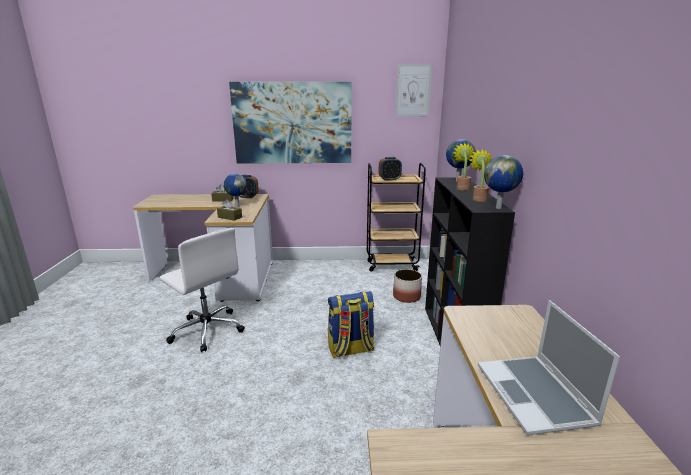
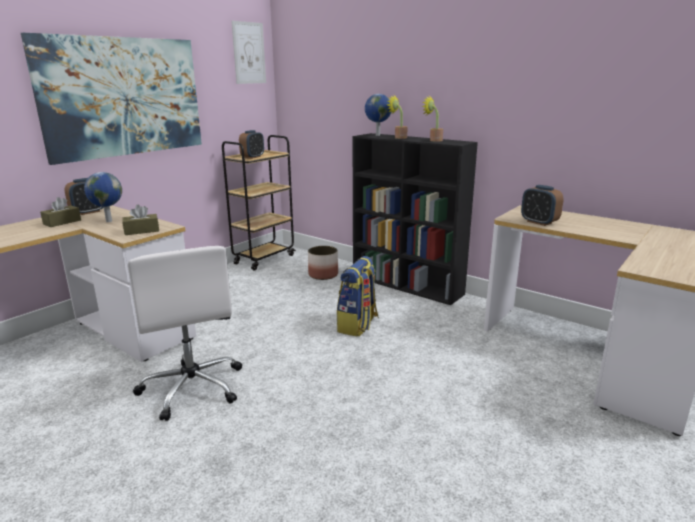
camera: 50 degrees left, 0 degrees up
white office chair [159,228,245,352] -> white office chair turned 75 degrees clockwise [128,246,242,421]
laptop [478,300,620,435] -> none
globe [484,155,523,209] -> none
none -> alarm clock [521,185,564,226]

